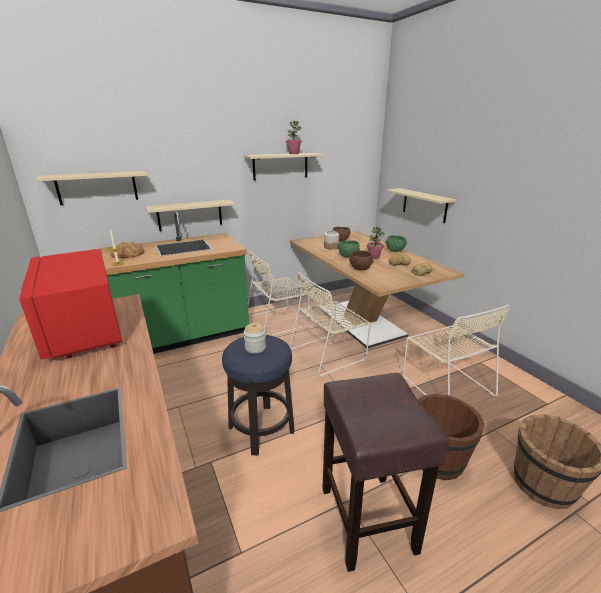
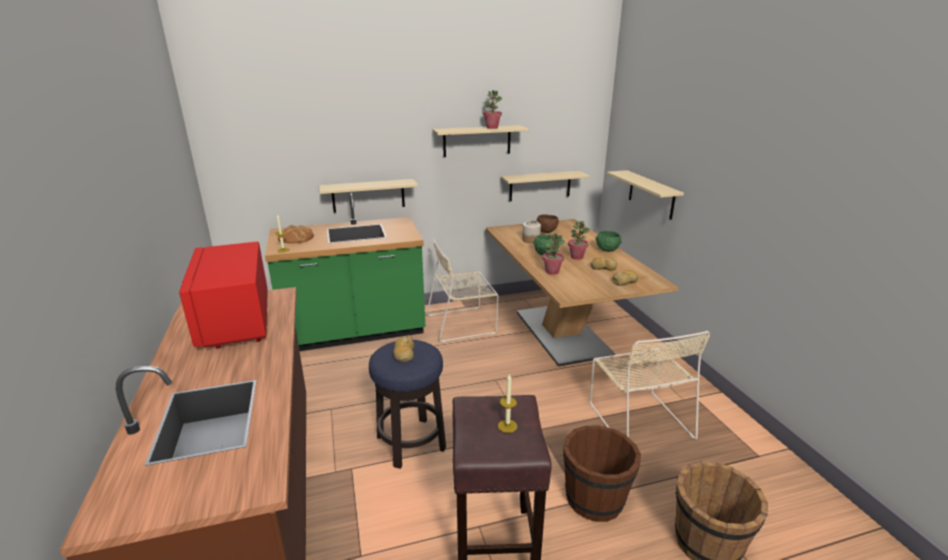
camera: 10 degrees right, 0 degrees up
beige shelf [36,171,147,205] -> beige shelf moved to [501,171,590,201]
jar [244,323,266,353] -> bread [393,336,414,362]
beige chair [290,272,371,377] -> none
brown bowl [349,251,374,270] -> potted plant [542,233,565,275]
none -> candle [498,373,517,433]

